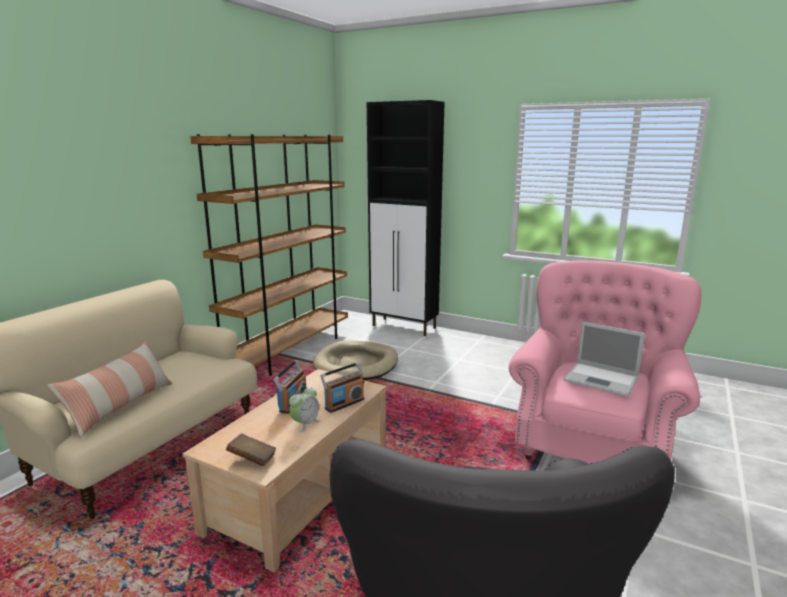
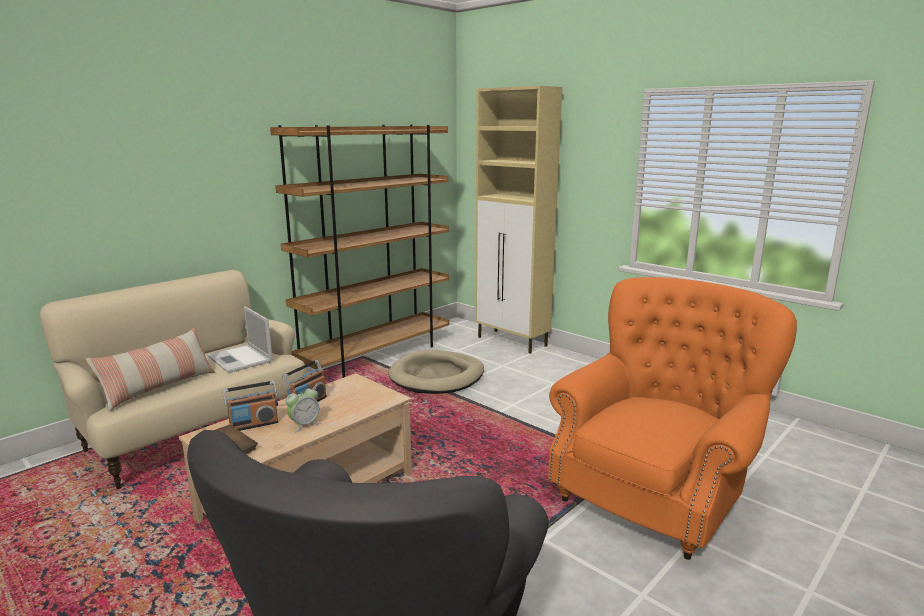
camera: 15 degrees right, 0 degrees up
radio [320,362,364,413] -> radio moved to [223,381,278,431]
black cabinet [367,100,445,336] -> beige cabinet [475,86,563,354]
pink armchair [509,261,702,464] -> orange armchair [548,277,797,560]
laptop [564,322,645,397] -> laptop moved to [207,306,272,373]

